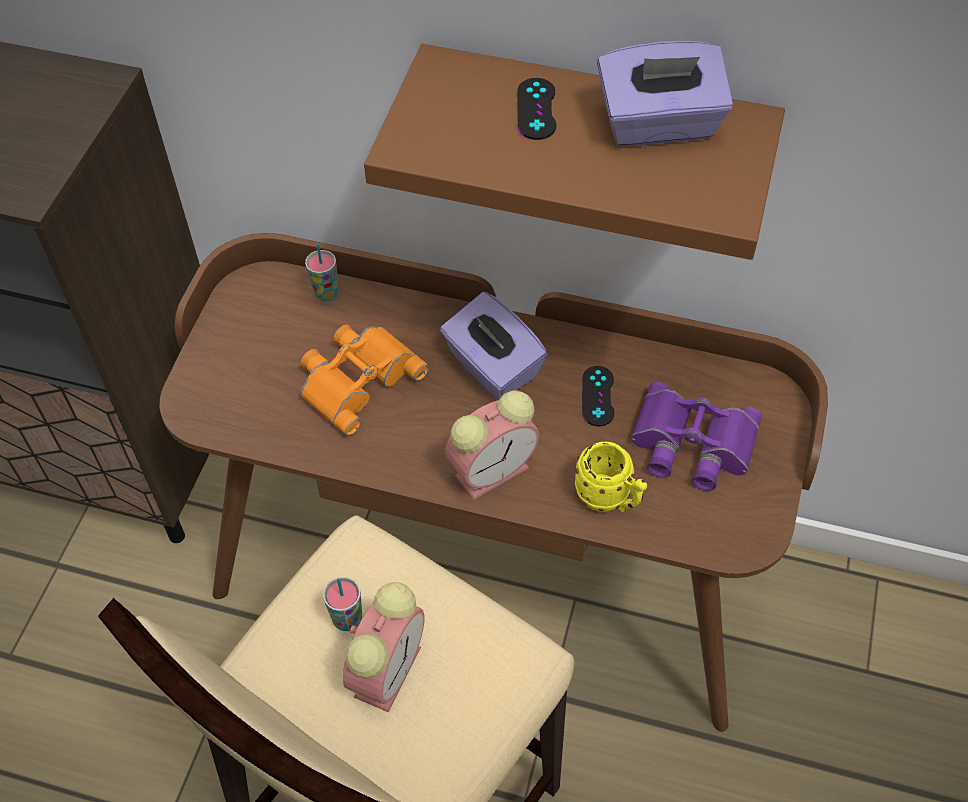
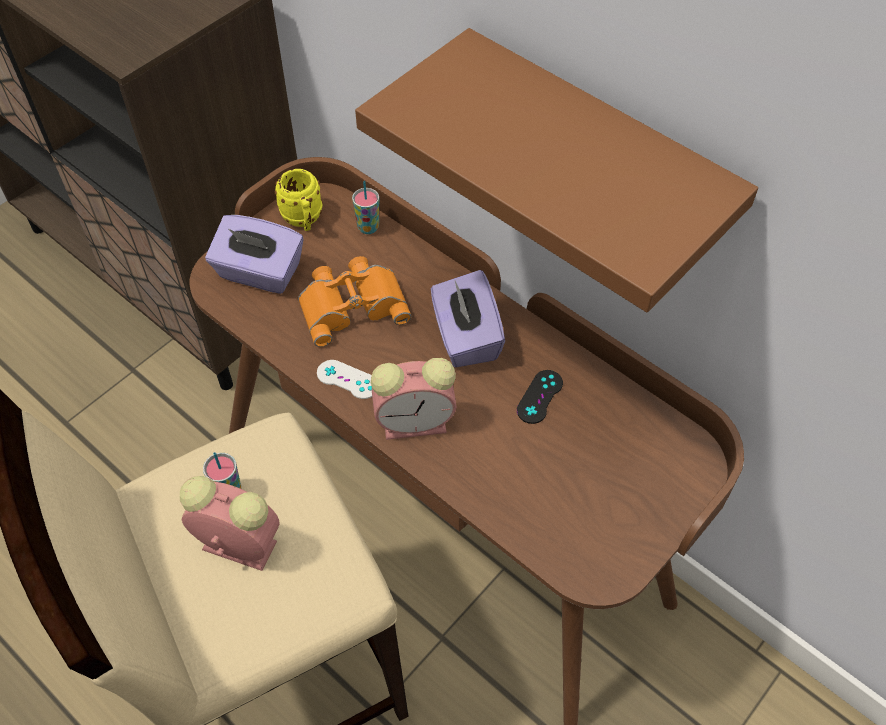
camera: 25 degrees right, 0 degrees up
alarm clock [343,582,425,712] -> alarm clock turned 120 degrees counterclockwise [180,476,280,571]
black game controller [517,78,556,140] -> none
yellow mug [575,441,647,512] -> yellow mug moved to [275,169,322,231]
purple tissue box [597,41,733,146] -> purple tissue box moved to [205,215,303,294]
purple binoculars [631,382,762,491] -> none
none -> white game controller [317,360,372,399]

